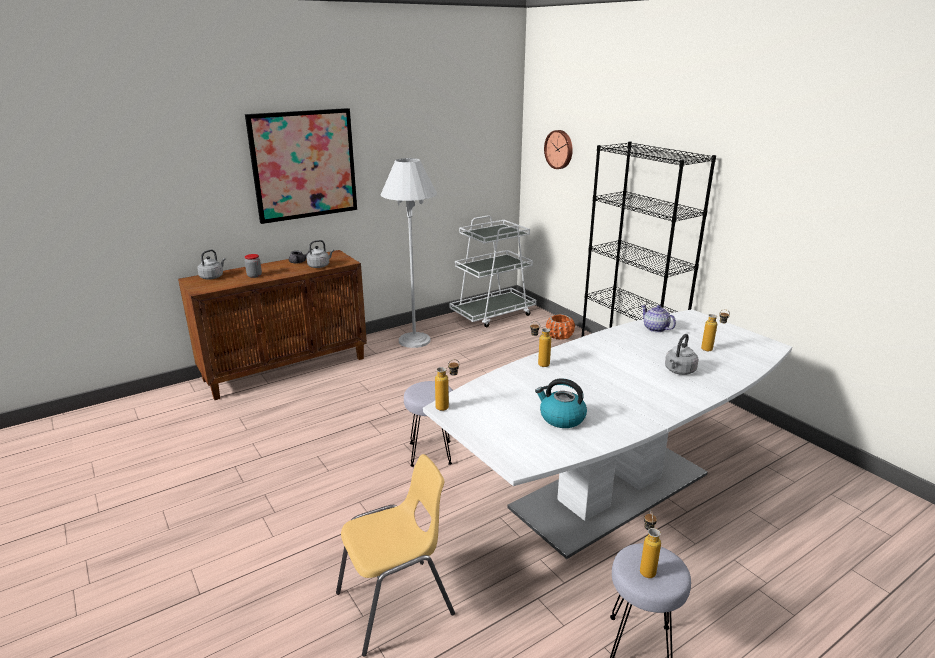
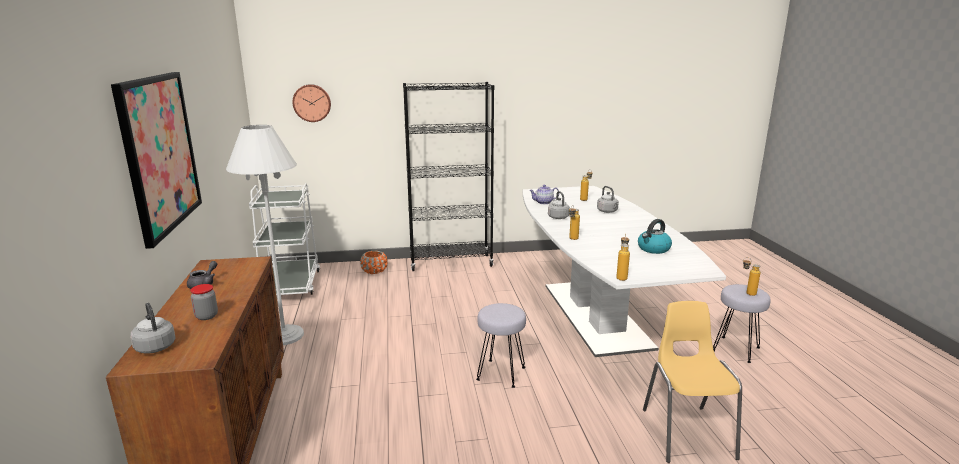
camera: 65 degrees left, 5 degrees down
grey kettle [307,240,334,268] -> grey kettle moved to [548,191,570,219]

